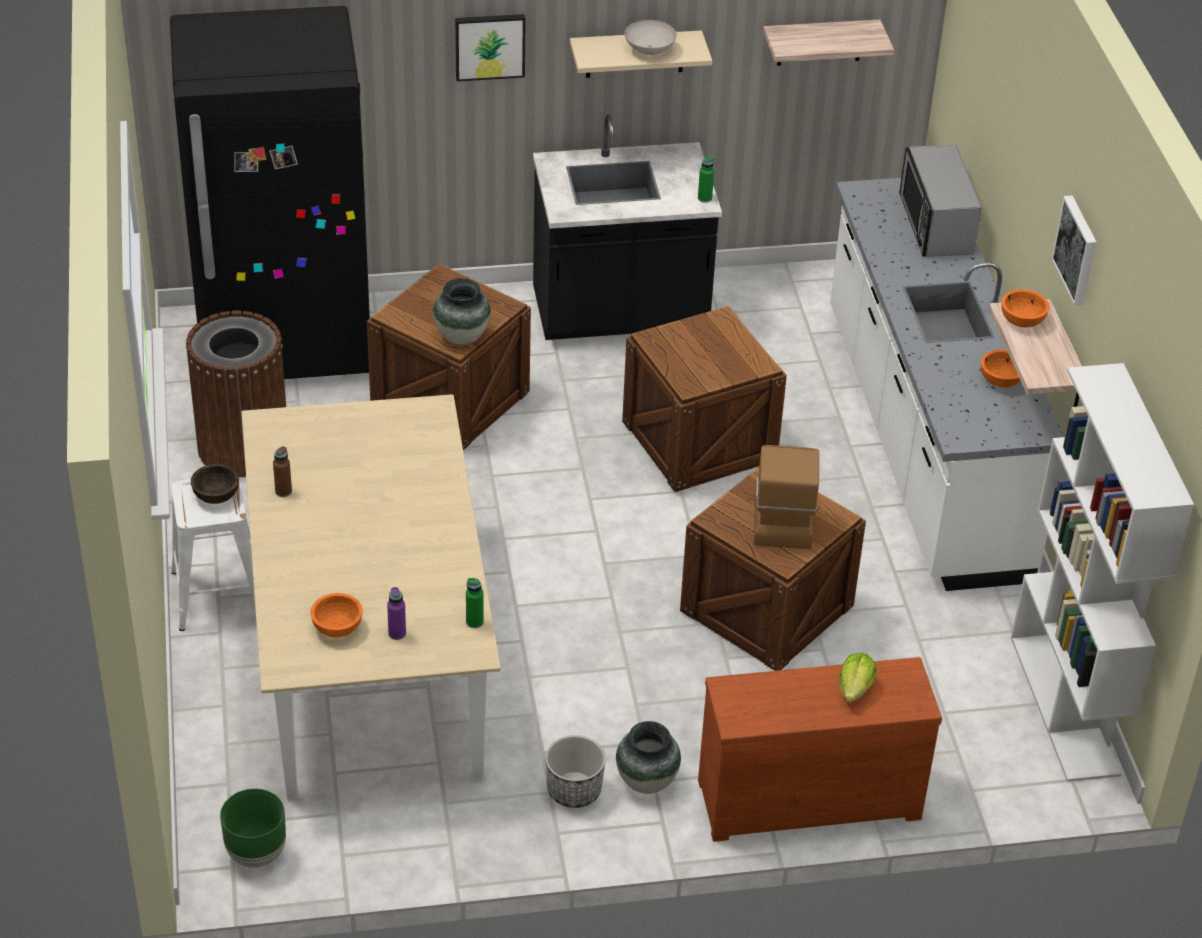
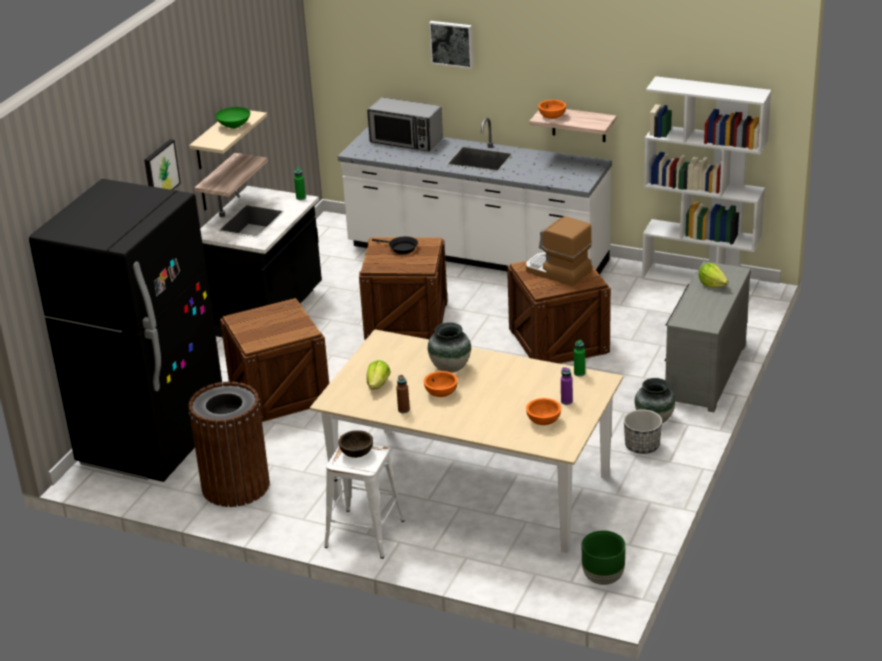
camera: 55 degrees left, 10 degrees down
vase [433,278,491,345] -> vase moved to [428,322,471,373]
white bowl [625,20,677,55] -> green bowl [215,107,250,129]
brown dresser [698,657,942,842] -> grey dresser [664,261,751,412]
shelf [763,20,894,66] -> shelf moved to [195,153,268,210]
orange bowl [981,350,1021,387] -> orange bowl moved to [424,371,458,397]
picture [1051,196,1096,306] -> picture moved to [429,21,473,69]
none -> lettuce [367,360,391,390]
none -> black frying pan [372,236,418,254]

